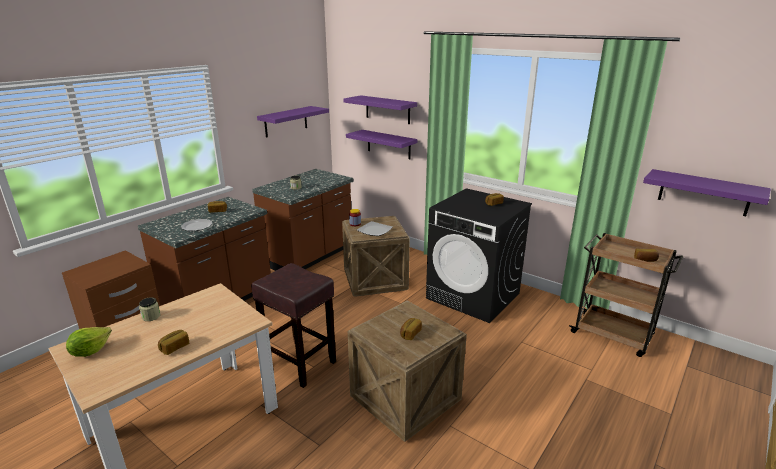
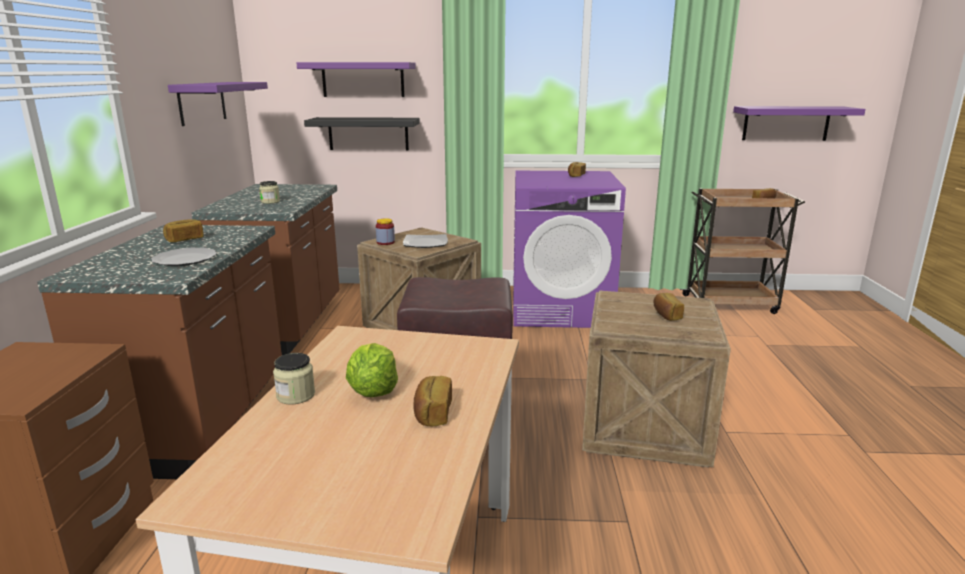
camera: 35 degrees left, 5 degrees down
lettuce [66,327,112,357] -> lettuce moved to [346,343,398,397]
purple shelf [346,130,418,159] -> black shelf [304,117,420,150]
black washing machine [426,188,532,323] -> purple washing machine [513,171,626,328]

